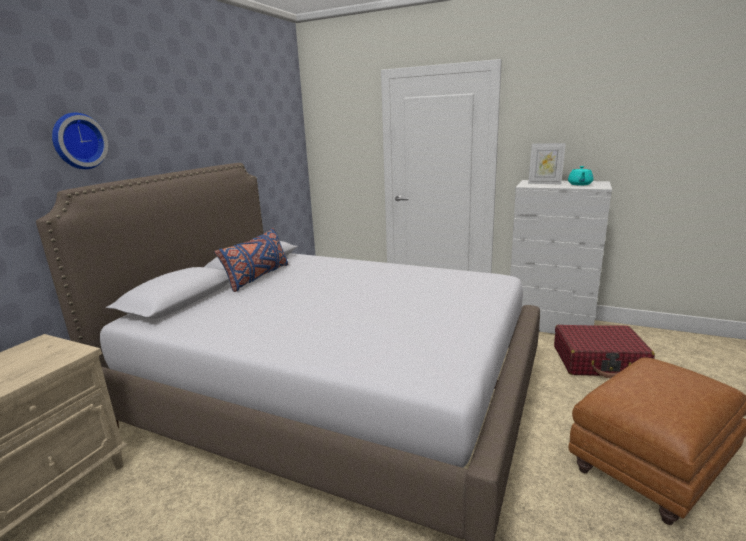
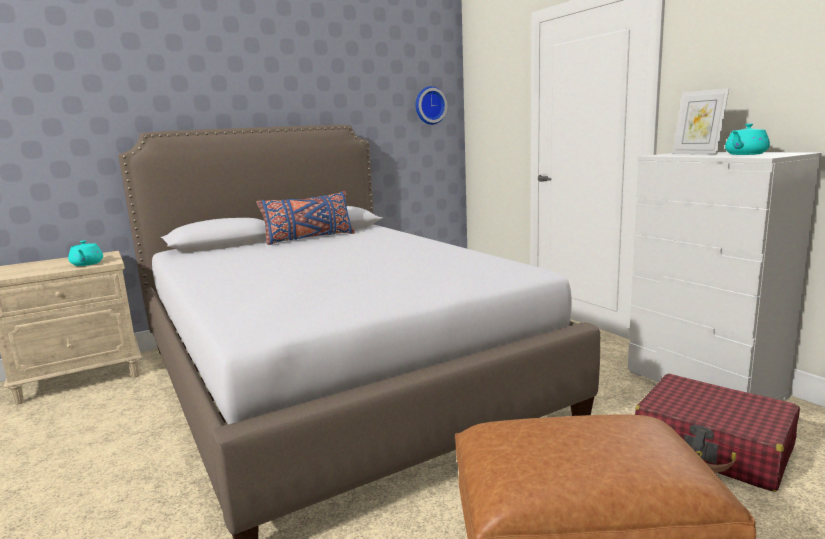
camera: 35 degrees right, 5 degrees down
wall clock [52,113,108,169] -> wall clock moved to [416,86,447,125]
none -> turquoise teapot [68,240,103,266]

